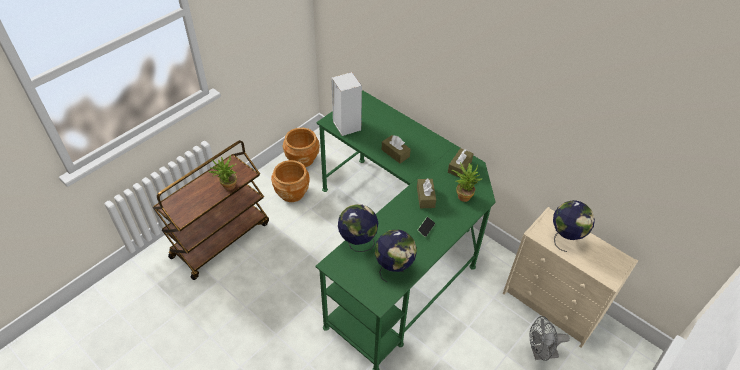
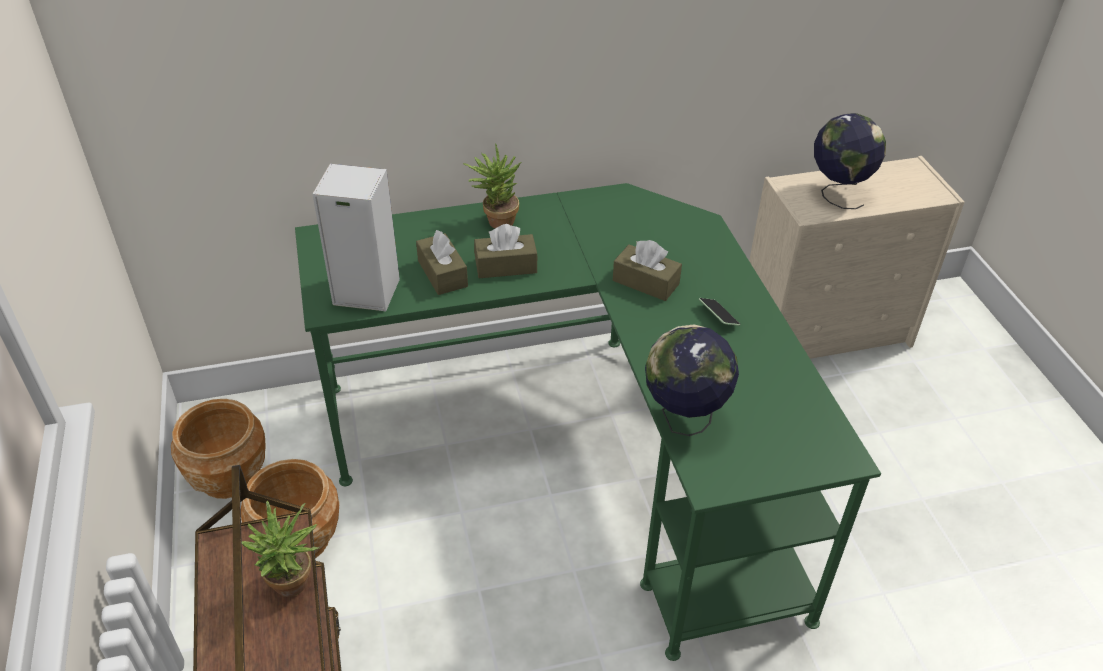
camera: 55 degrees left, 5 degrees down
globe [375,230,417,282] -> none
brown tissue box [448,148,473,178] -> brown tissue box moved to [416,230,468,295]
potted plant [451,162,482,202] -> potted plant moved to [463,143,521,228]
grey fan [530,316,570,361] -> none

